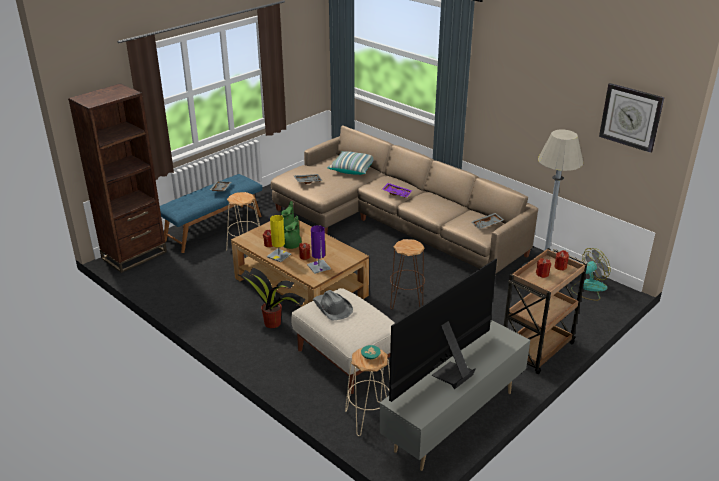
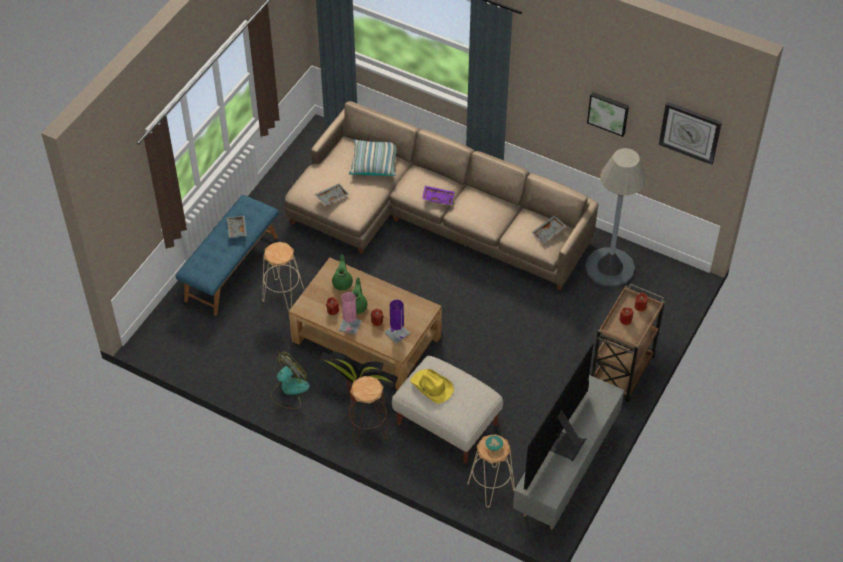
camera: 15 degrees left, 20 degrees up
brown bookcase [68,83,167,273] -> none
yellow table lamp [267,215,291,262] -> pink table lamp [339,292,362,335]
grey hat [312,290,353,320] -> yellow hat [410,369,454,404]
brown stool [390,239,425,310] -> brown stool moved to [349,376,389,445]
fan [571,248,611,301] -> fan moved to [271,352,310,409]
none -> picture [587,92,629,137]

